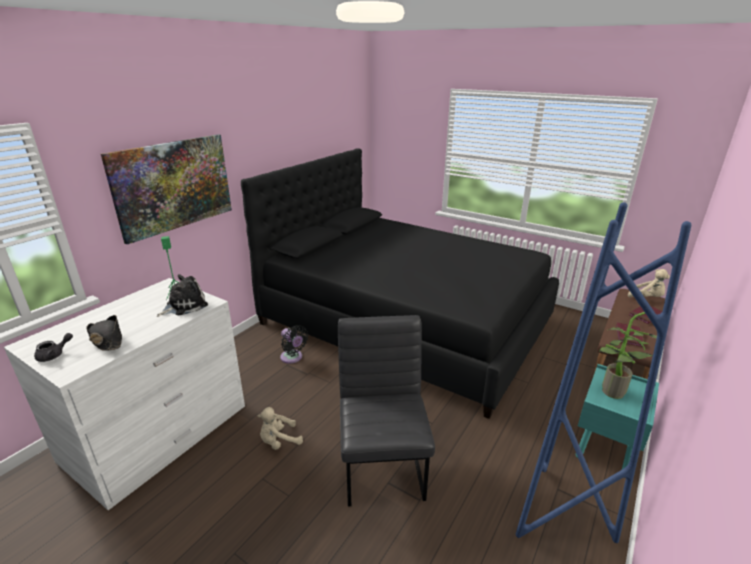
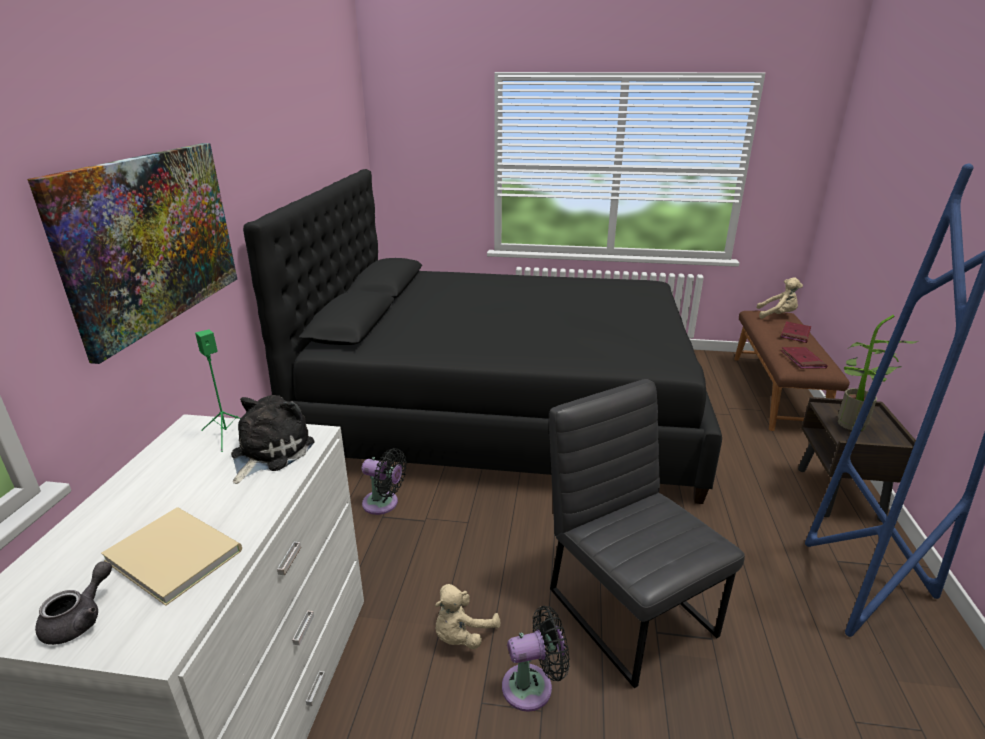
camera: 25 degrees left, 0 degrees up
black hat [86,315,122,351] -> beige book [101,507,242,606]
turquoise nightstand [575,364,659,469] -> brown nightstand [798,397,916,522]
none -> black fan [502,606,569,712]

